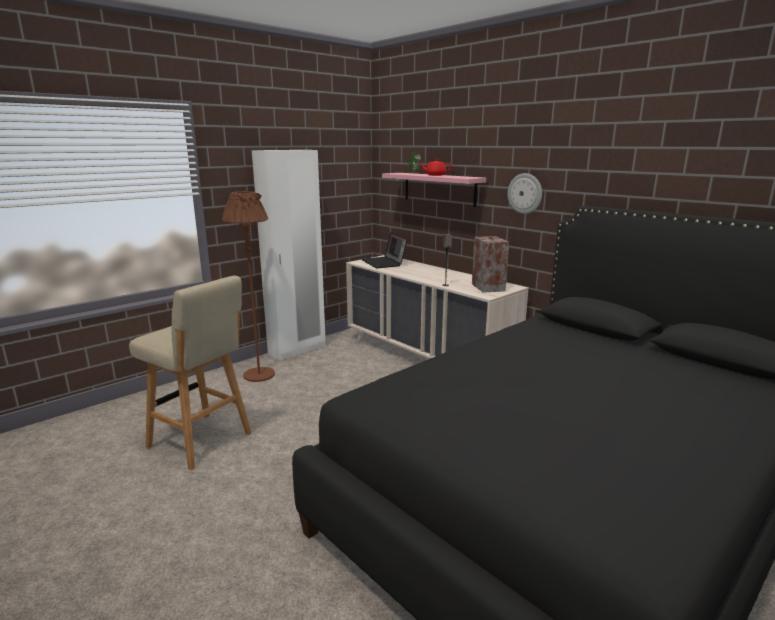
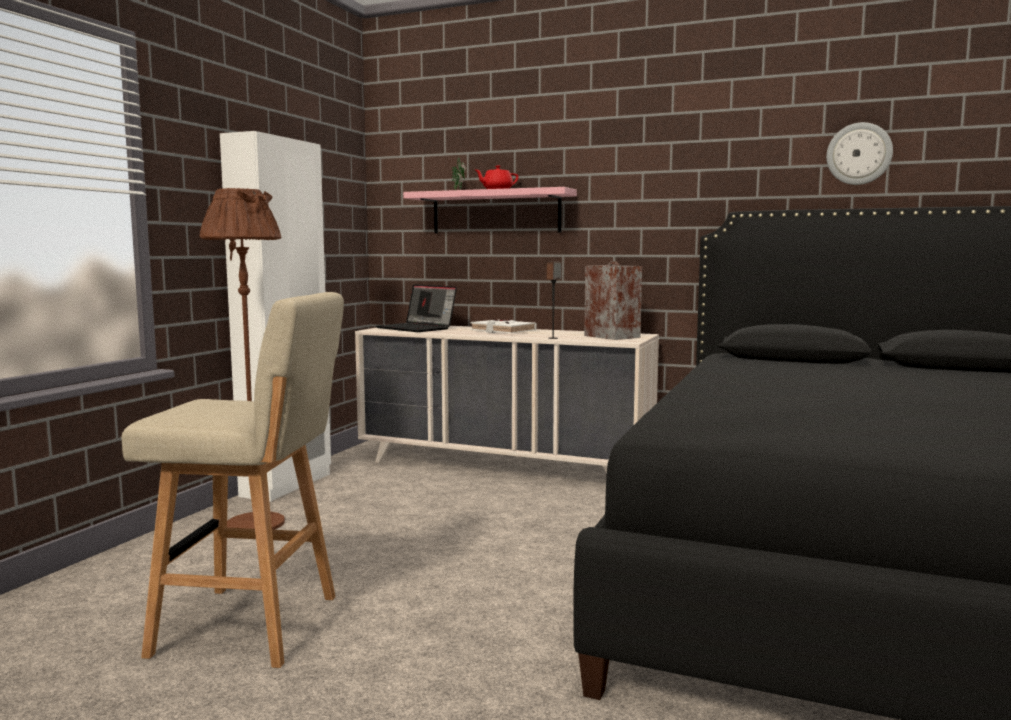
camera: 25 degrees left, 10 degrees down
wall clock [508,173,542,214] -> wall clock moved to [826,122,893,185]
none -> white book [470,319,537,333]

